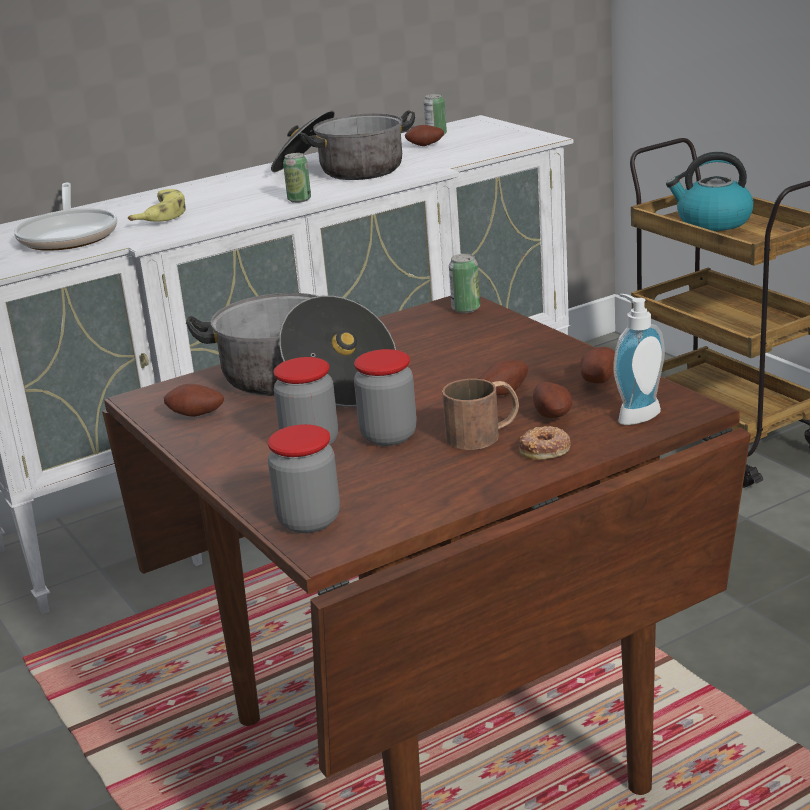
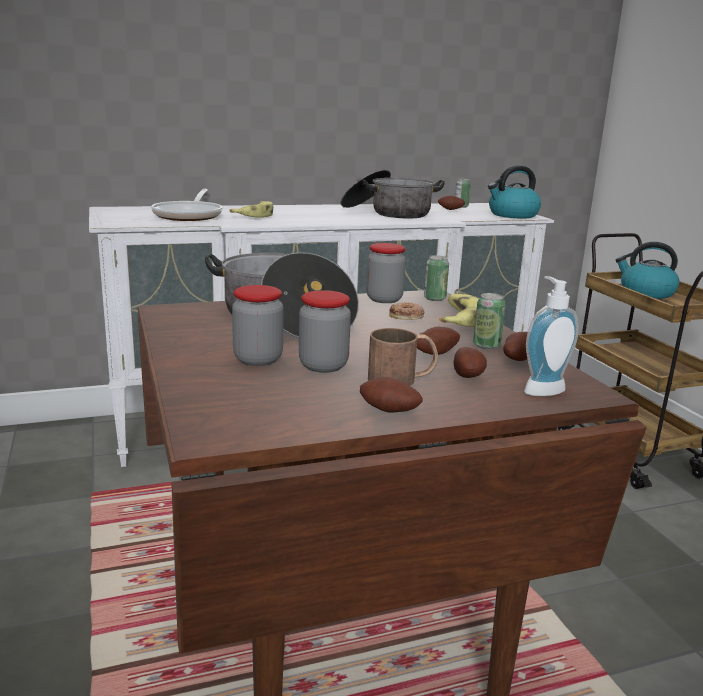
camera: 10 degrees right, 5 degrees down
potato [163,384,224,417] -> potato moved to [360,377,423,412]
jar [268,424,340,533] -> jar moved to [366,243,406,303]
can [283,153,311,203] -> can moved to [473,293,506,349]
donut [519,426,571,459] -> donut moved to [389,302,425,320]
none -> banana [439,294,479,327]
none -> kettle [488,165,541,218]

